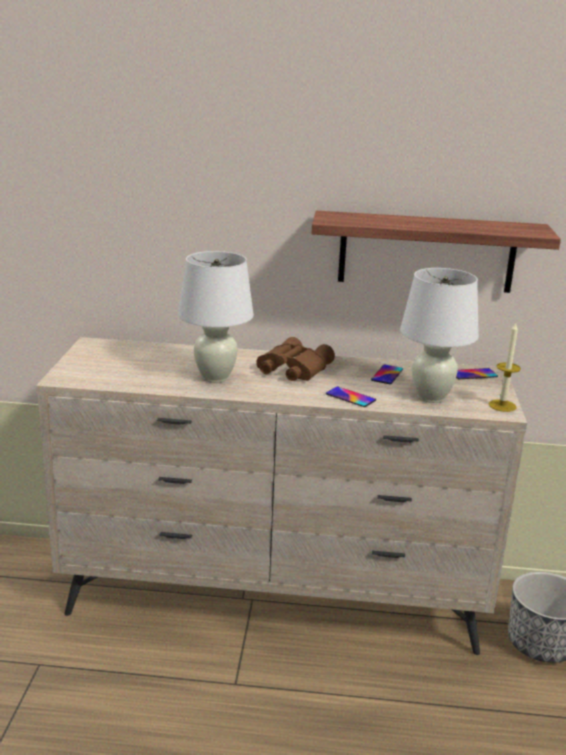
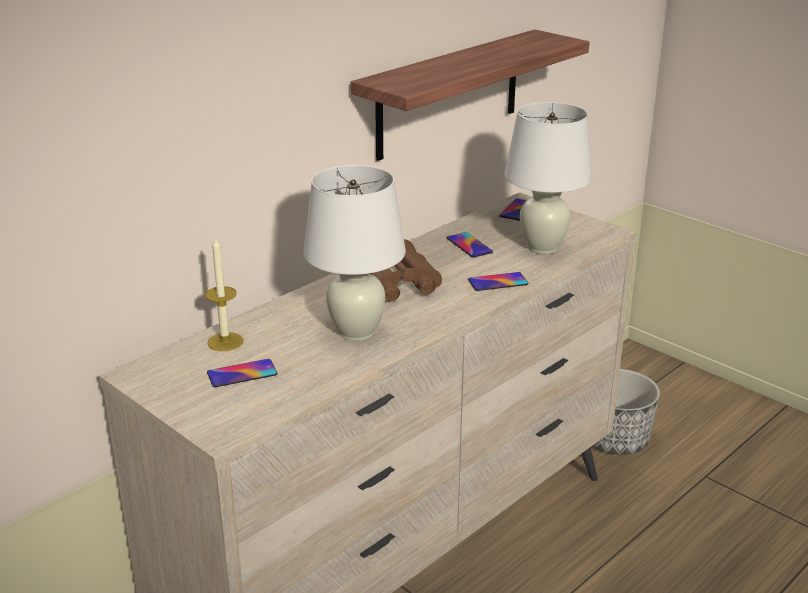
camera: 50 degrees left, 5 degrees up
candle [489,323,521,412] -> candle moved to [205,236,243,351]
none -> phone [207,359,277,387]

